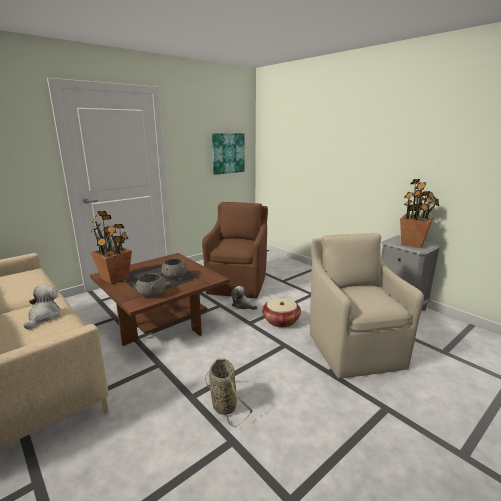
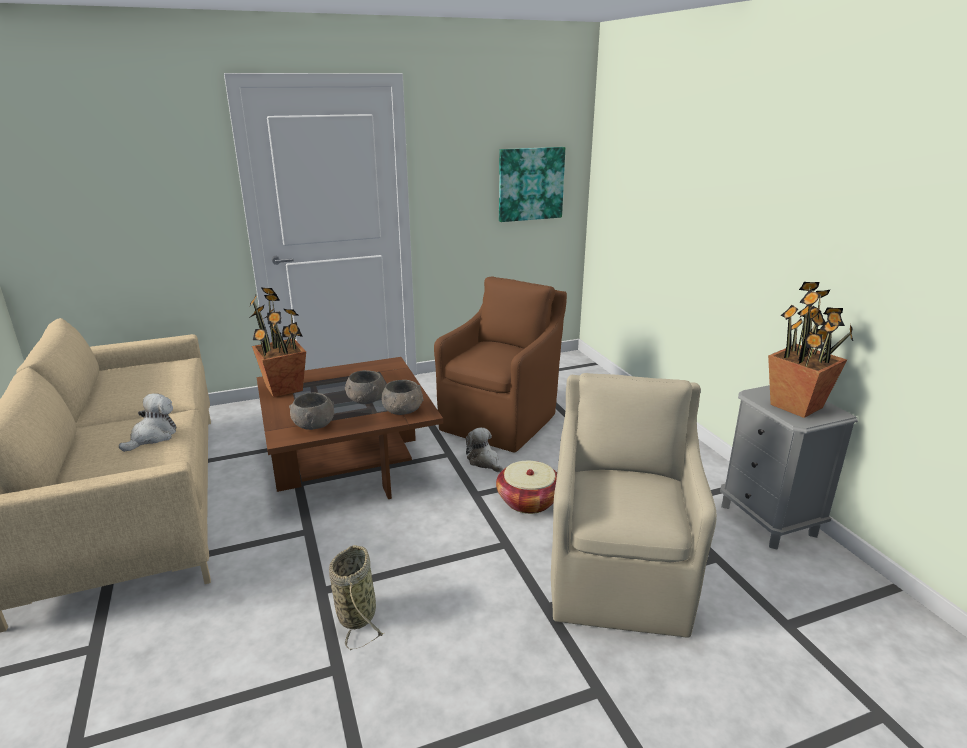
camera: 20 degrees right, 5 degrees up
none -> grey bowl [382,380,424,415]

